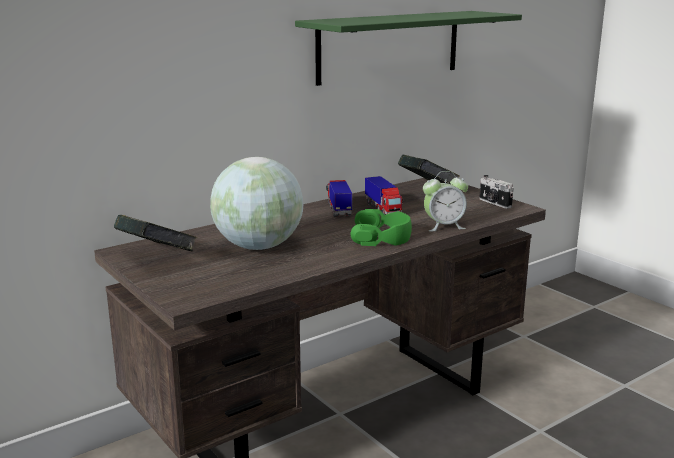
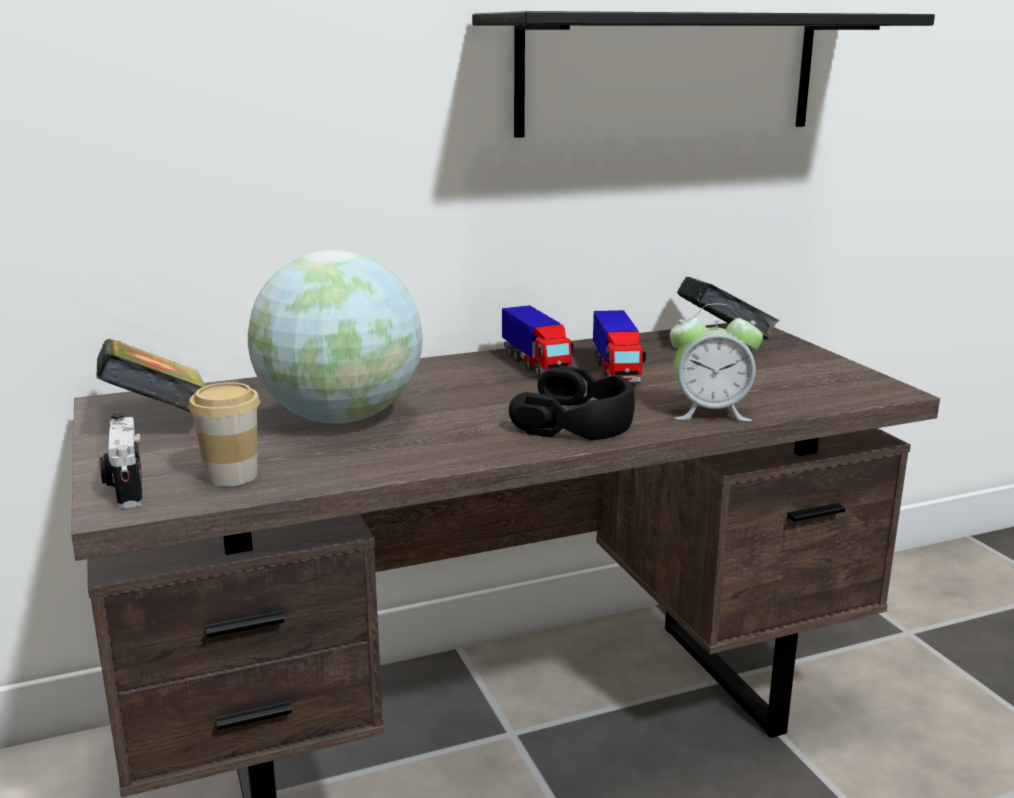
camera: 15 degrees right, 0 degrees up
green shelf [295,11,522,86] -> black shelf [472,11,935,138]
toy truck [326,180,352,217] -> toy truck turned 150 degrees clockwise [502,305,574,378]
green headphones [350,209,412,246] -> black headphones [509,366,635,440]
camera [479,175,513,209] -> camera moved to [100,412,142,509]
none -> cup [189,382,260,487]

